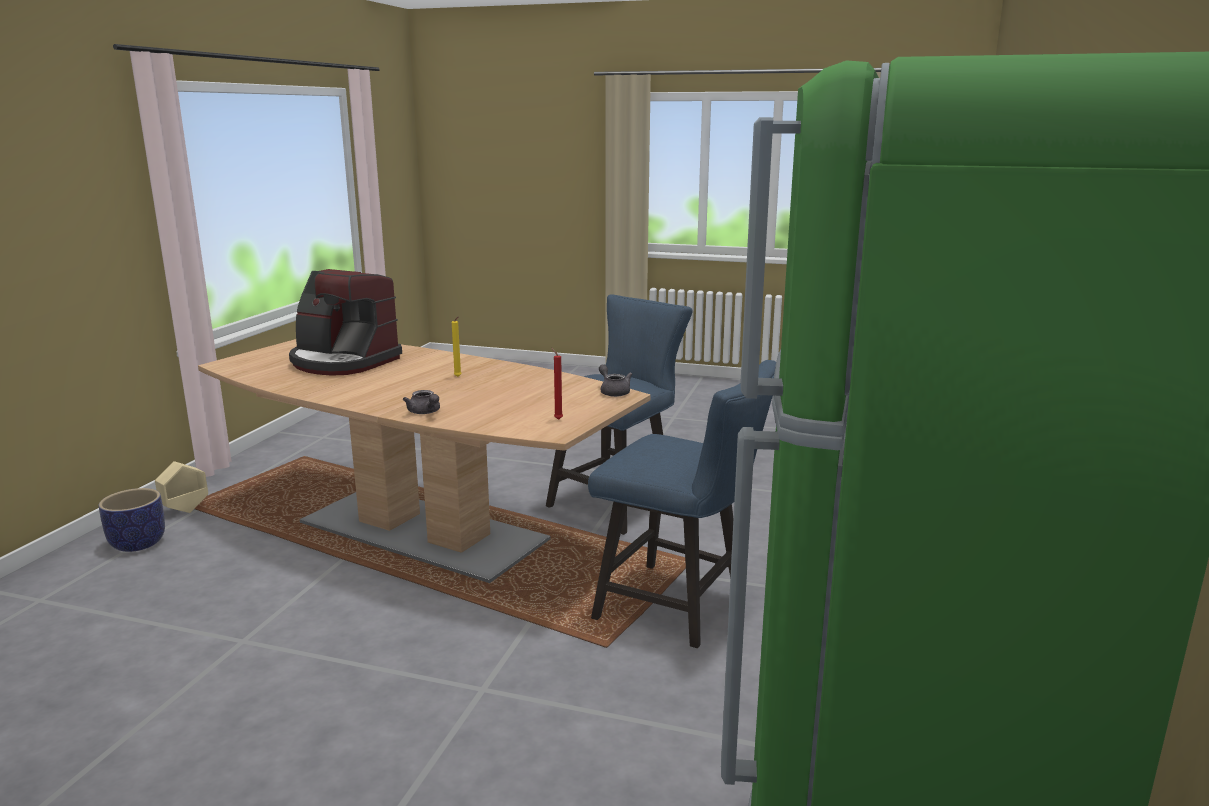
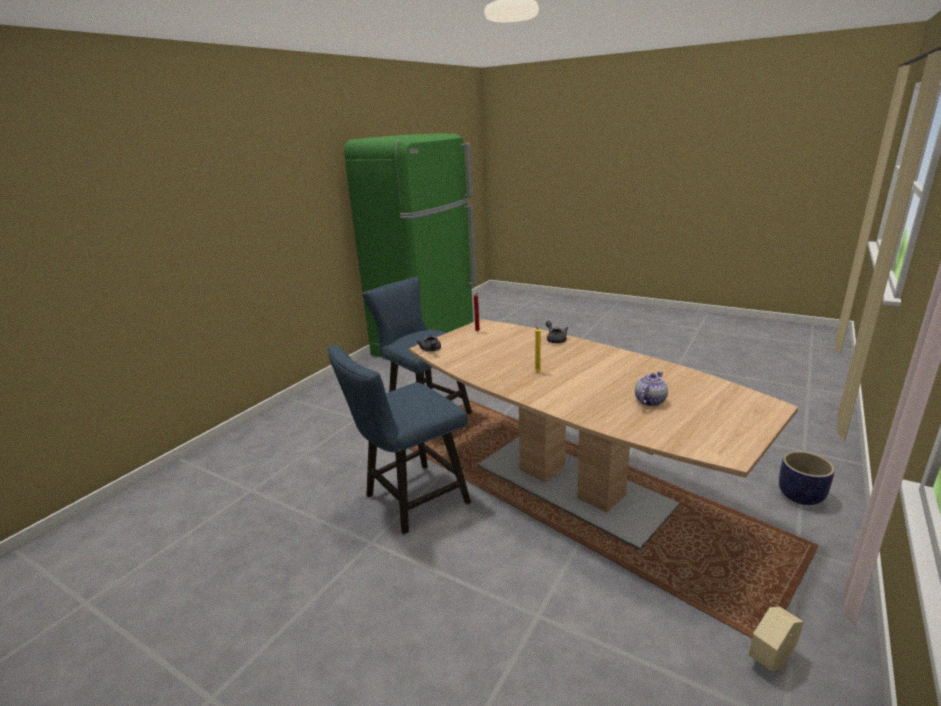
camera: 165 degrees left, 5 degrees up
beige planter [155,461,208,513] -> beige planter moved to [748,607,803,672]
coffee machine [289,269,402,376] -> teapot [635,371,668,406]

